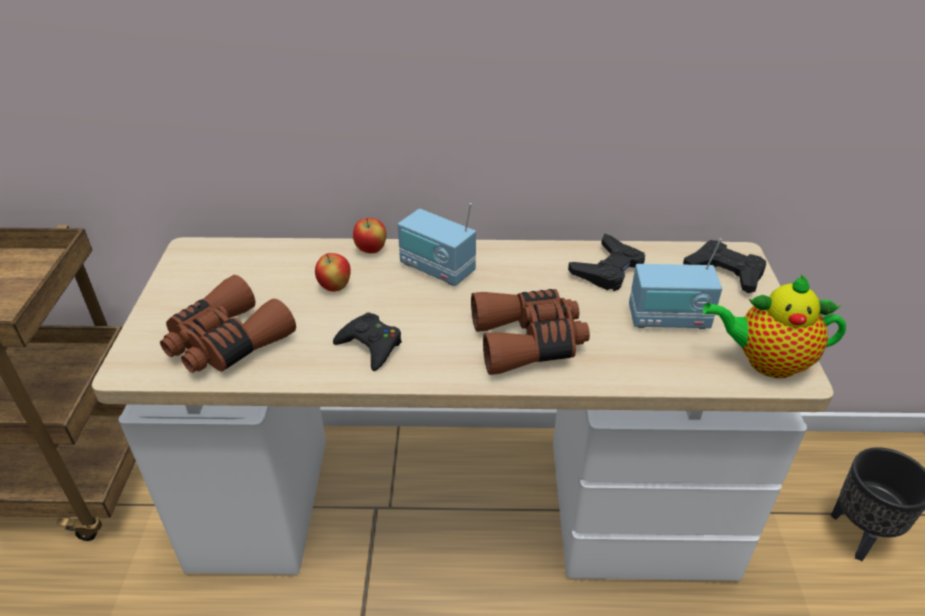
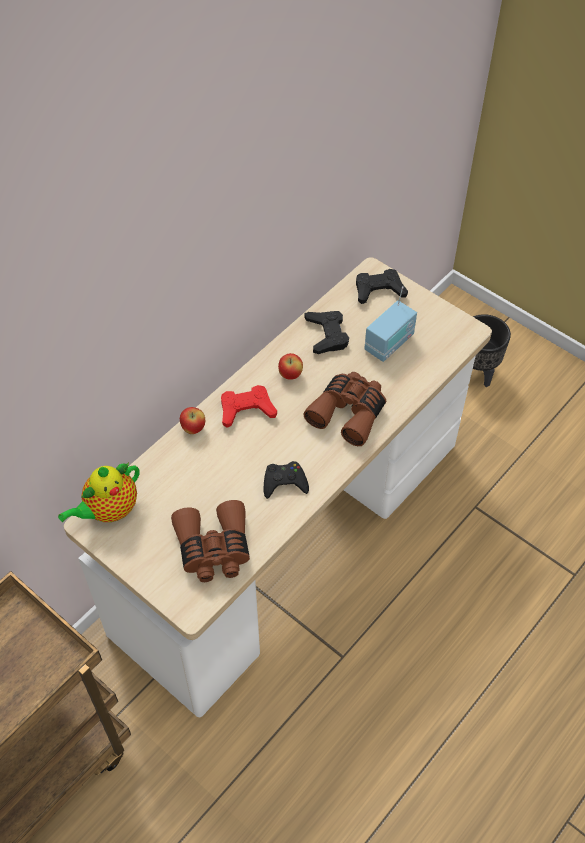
camera: 50 degrees left, 15 degrees up
apple [315,253,351,292] -> apple moved to [278,353,303,380]
radio [398,203,476,286] -> red game controller [221,385,277,428]
teapot [703,274,846,378] -> teapot moved to [58,462,140,522]

